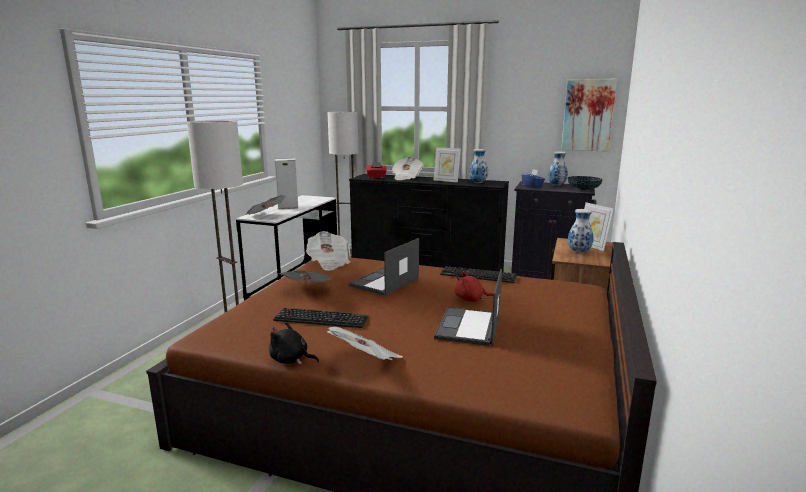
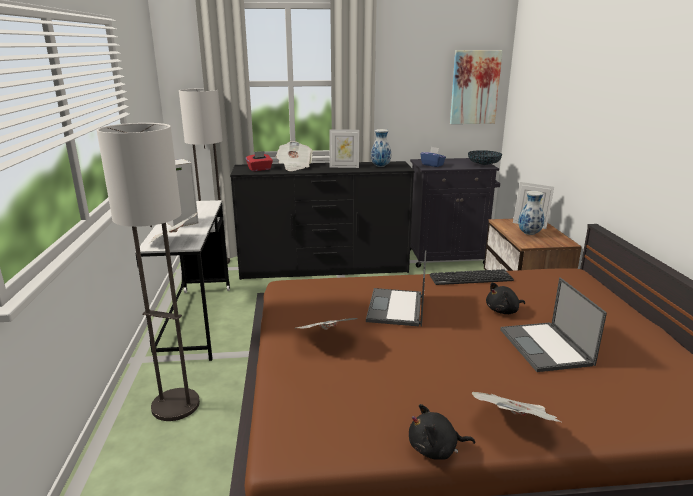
camera: 25 degrees left, 5 degrees up
keyboard [273,308,369,328] -> none
newspaper [306,231,351,271] -> none
red plush toy [455,272,494,302] -> black plush toy [486,282,525,314]
vase [548,151,568,186] -> none

